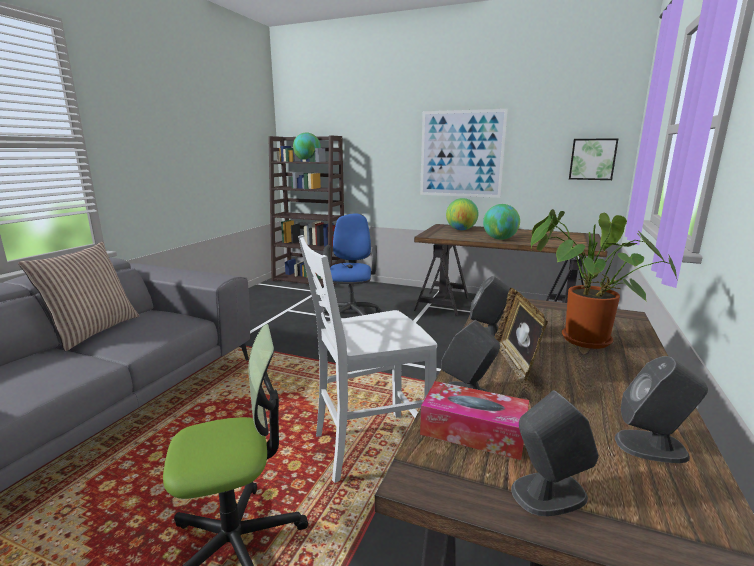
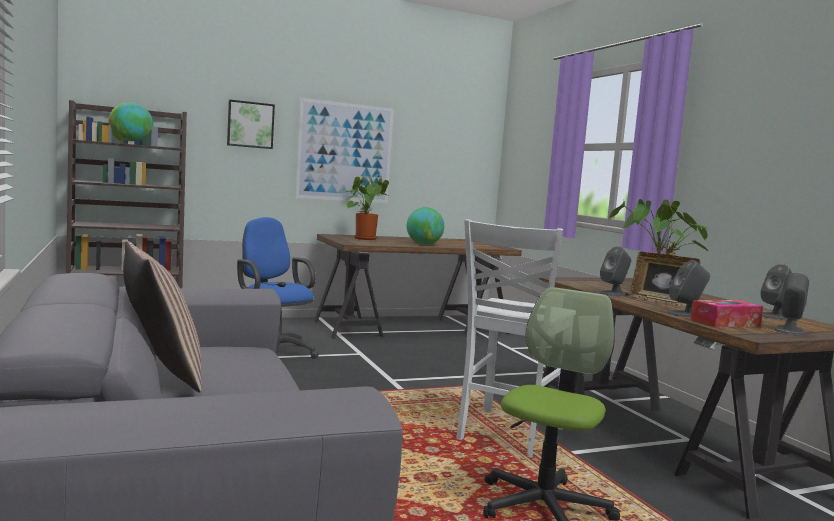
camera: 45 degrees left, 10 degrees down
globe [446,198,478,230] -> potted plant [345,176,389,240]
picture [569,138,619,180] -> picture moved to [227,100,275,149]

